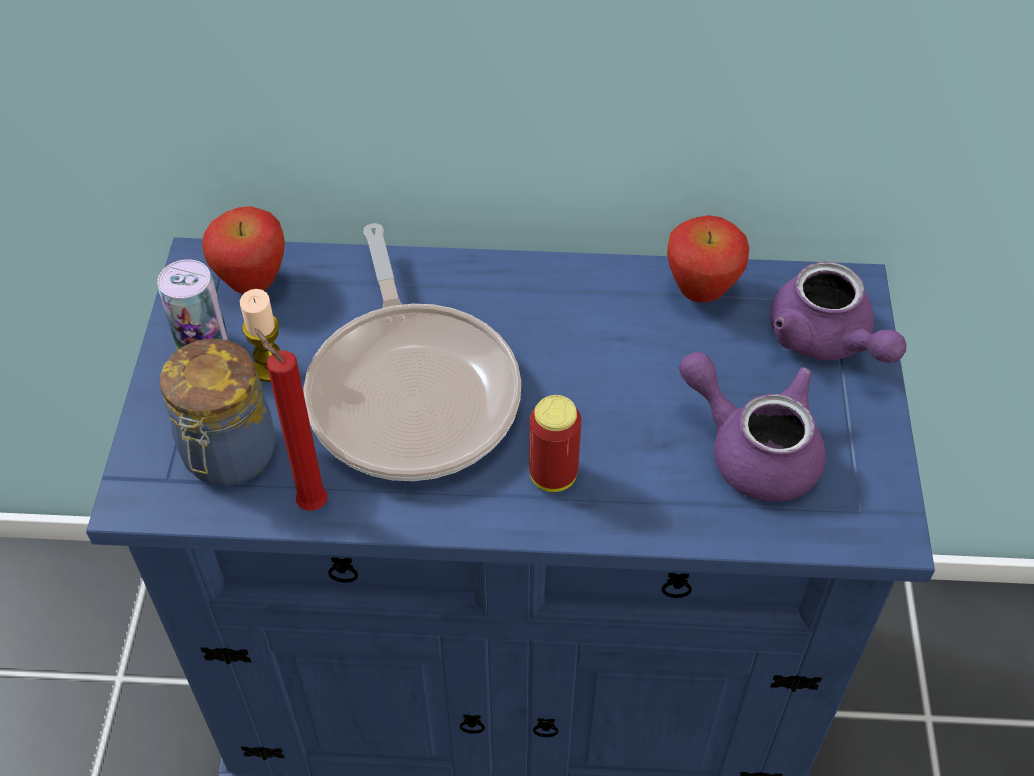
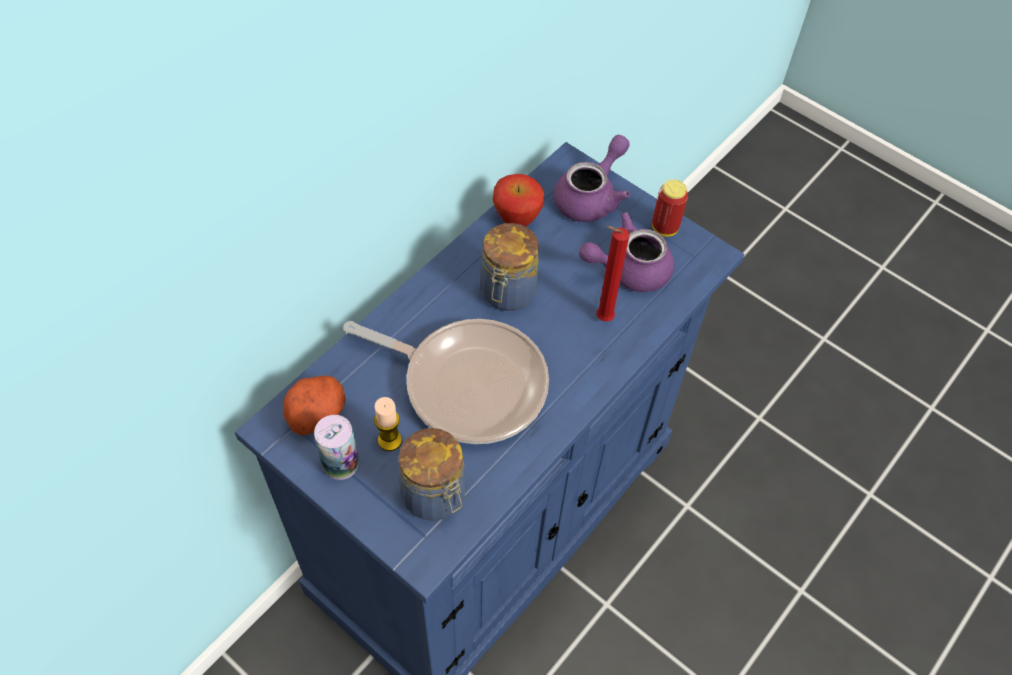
camera: 55 degrees left, 5 degrees up
apple [202,206,285,294] -> potato [283,375,346,436]
red candle [254,328,327,511] -> red candle moved to [596,226,629,322]
can [529,395,581,492] -> can moved to [652,179,688,237]
purple teapot [770,262,906,363] -> purple teapot turned 60 degrees counterclockwise [554,135,630,222]
none -> jar [480,223,539,311]

